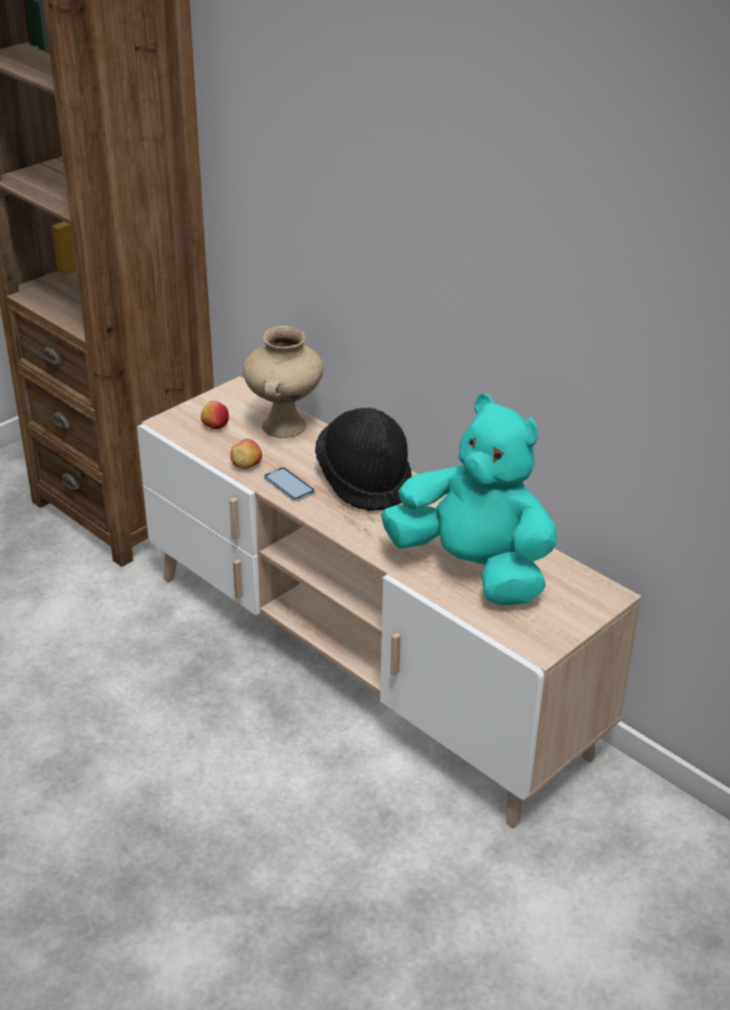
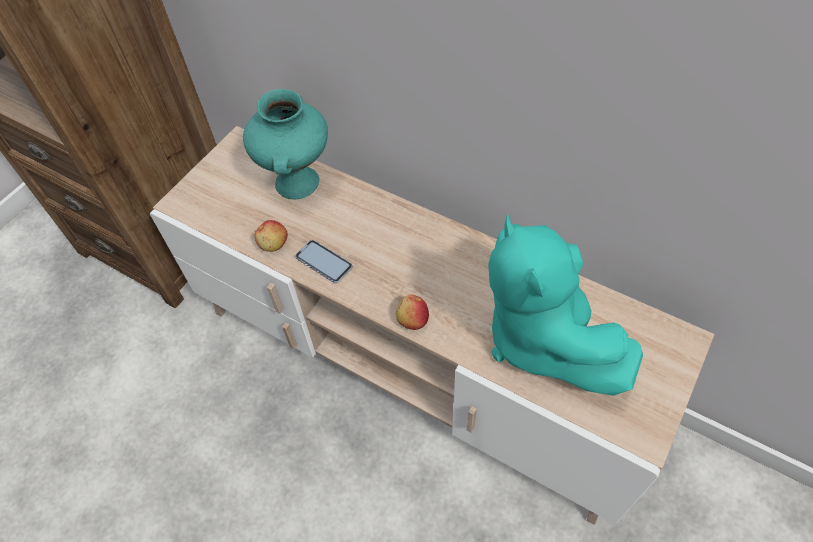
camera: 10 degrees left, 20 degrees up
apple [201,401,229,429] -> apple moved to [396,294,429,330]
beige vase [243,326,323,438] -> turquoise vase [243,89,328,199]
black hat [315,407,412,511] -> none
turquoise plush toy [381,394,557,606] -> turquoise plush toy turned 135 degrees counterclockwise [488,214,643,396]

